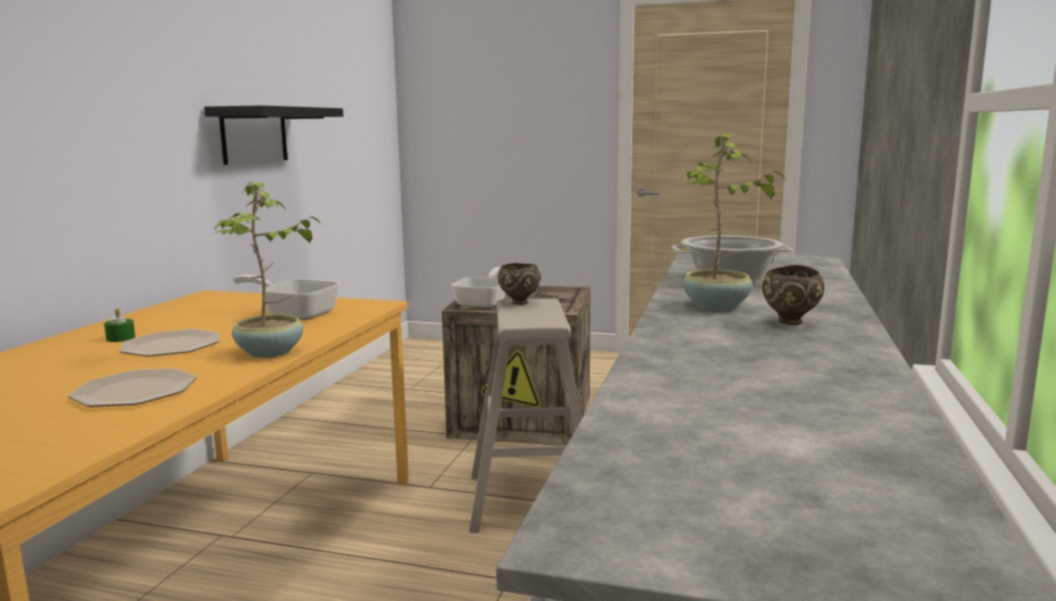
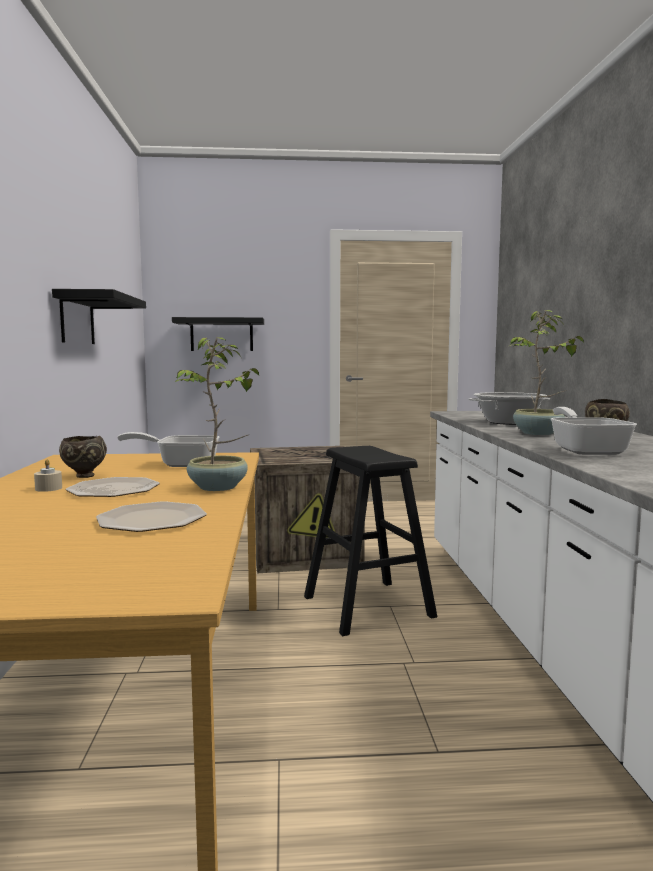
camera: 20 degrees left, 5 degrees down
green candle [104,308,135,342] -> beige candle [34,459,62,492]
frying pan [451,267,505,308] -> frying pan moved to [551,407,637,455]
beige stool [469,298,583,533] -> black stool [304,446,437,636]
brown bowl [498,263,541,305] -> brown bowl moved to [59,436,107,478]
none -> black shelf [172,317,264,351]

